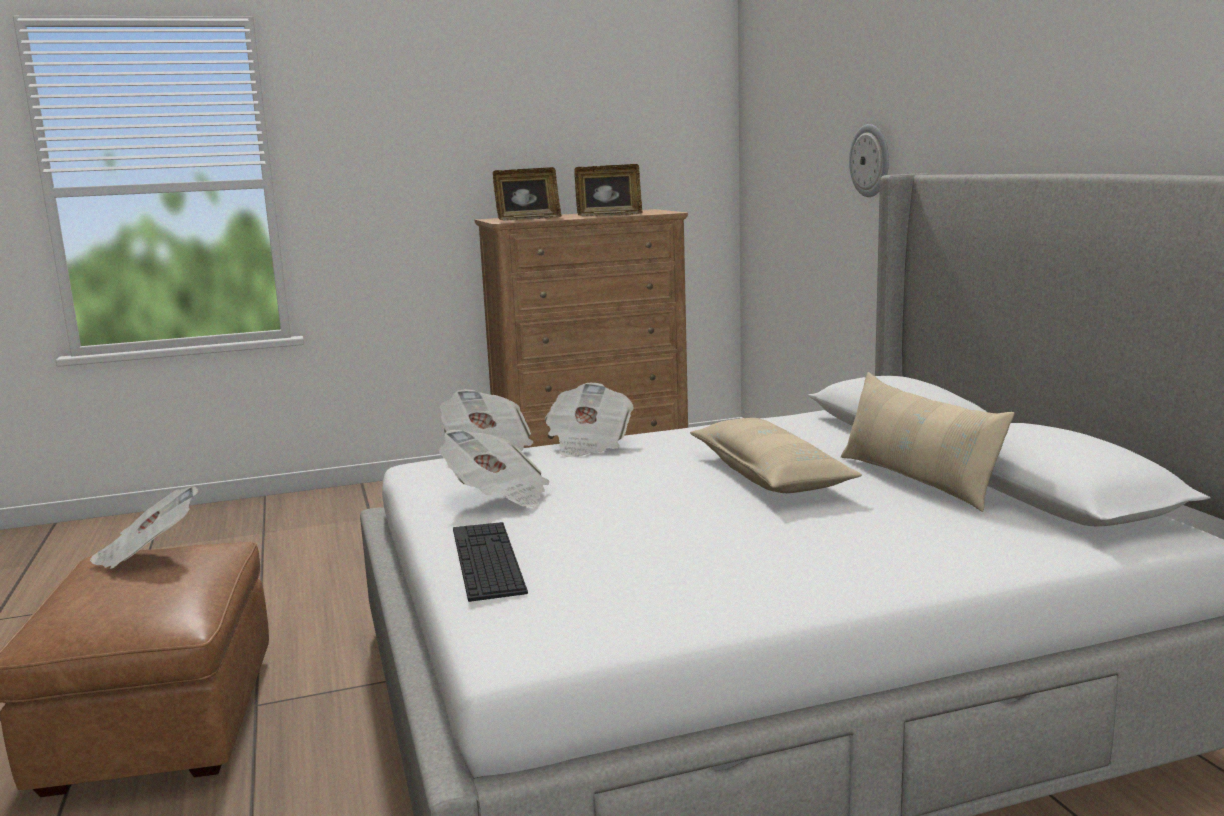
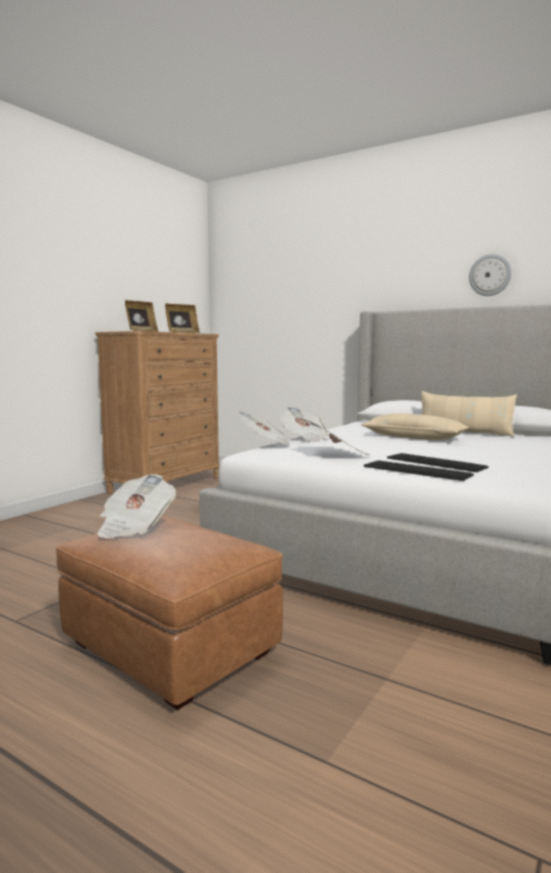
camera: 40 degrees left, 5 degrees down
wall clock [849,124,889,197] -> wall clock moved to [469,254,512,296]
none -> keyboard [387,453,489,472]

